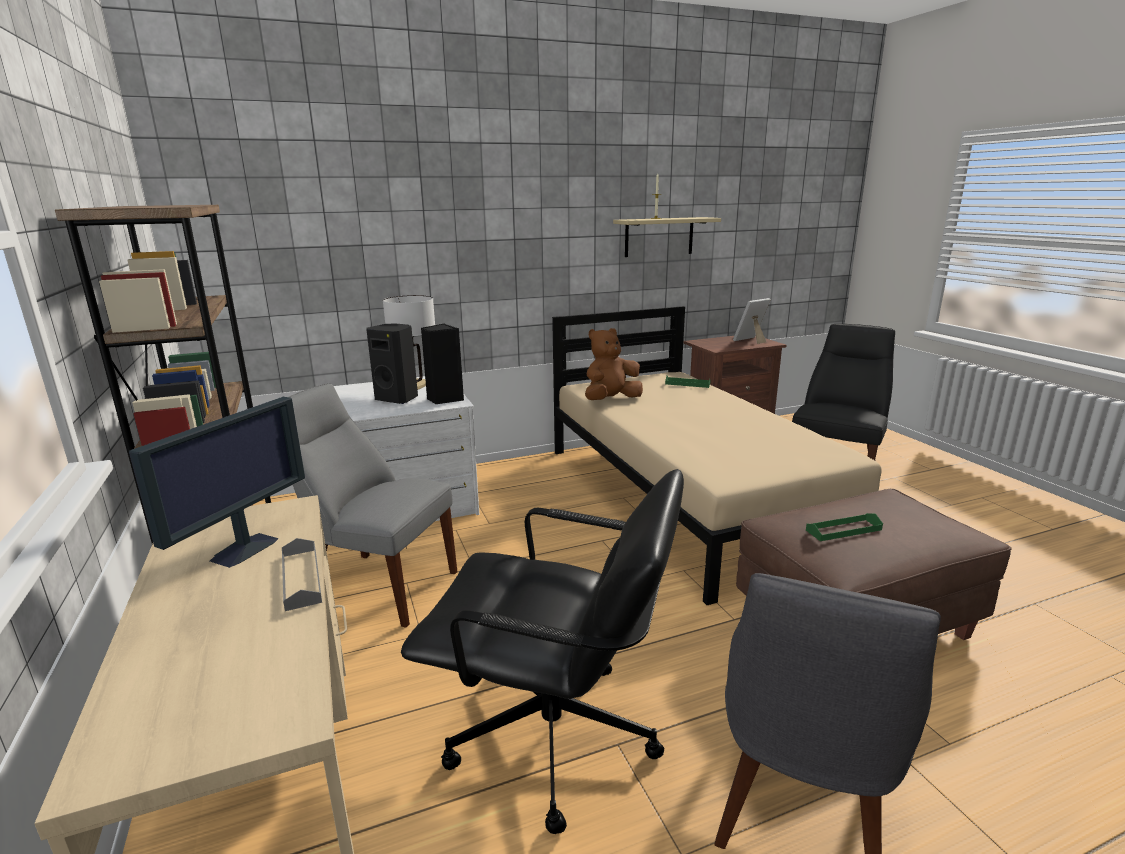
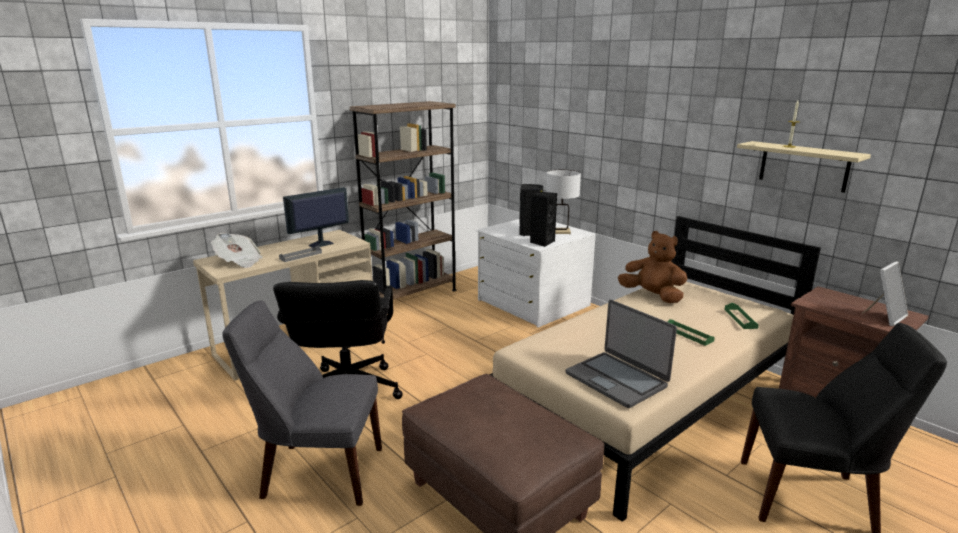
camera: 70 degrees right, 0 degrees up
monitor [129,397,305,568] -> monitor turned 135 degrees clockwise [283,187,349,248]
grey chair [289,383,457,627] -> none
picture frame [733,298,771,344] -> picture frame turned 105 degrees clockwise [863,261,908,326]
green tray [806,513,883,541] -> green tray moved to [667,319,715,346]
none -> newspaper [211,233,263,268]
none -> laptop [566,300,677,408]

